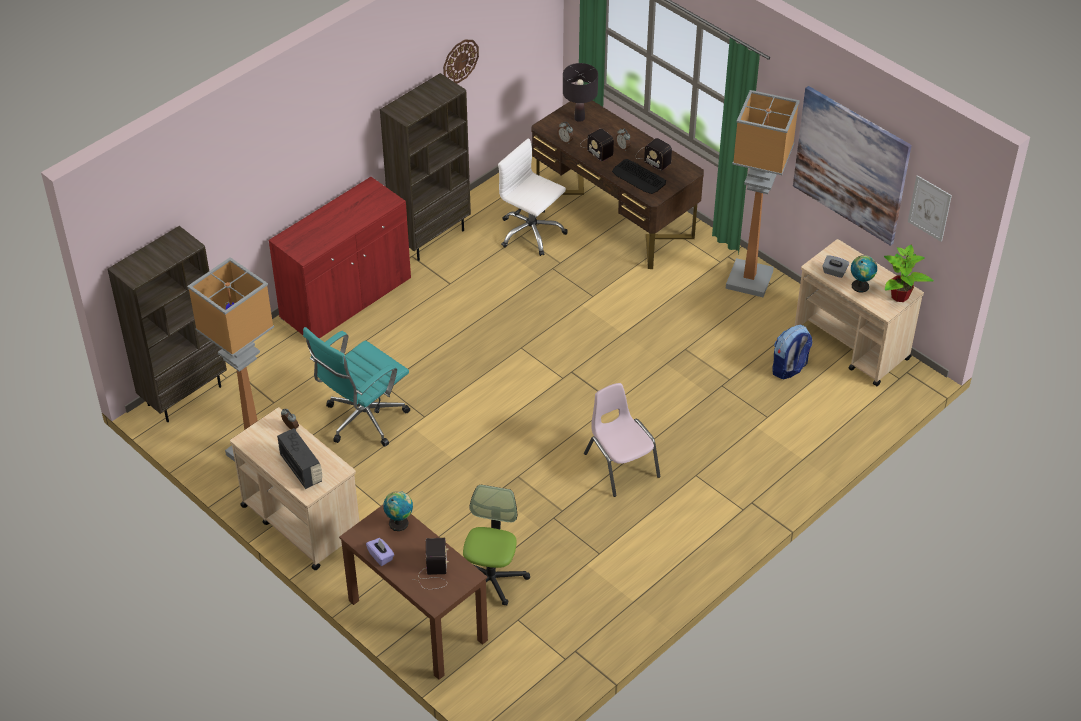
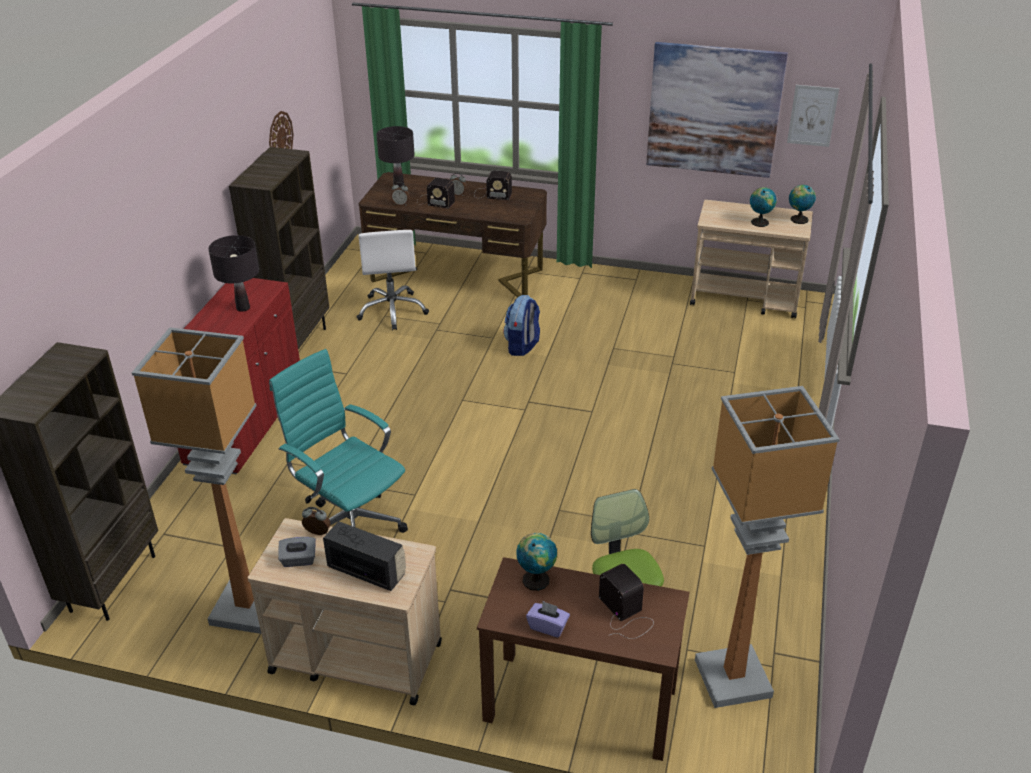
camera: 30 degrees left, 10 degrees down
turquoise office chair [303,327,410,446] -> turquoise office chair turned 120 degrees clockwise [269,349,408,533]
white office chair [498,138,568,256] -> white office chair turned 105 degrees counterclockwise [357,230,429,330]
pink chair [584,383,660,497] -> none
keyboard [612,159,666,194] -> none
floor lamp [726,90,800,297] -> floor lamp moved to [695,386,840,708]
backpack [772,325,812,379] -> backpack moved to [504,295,540,356]
grey tissue box [822,256,849,278] -> grey tissue box moved to [278,537,316,567]
potted plant [884,245,933,302] -> globe [789,185,816,224]
none -> black table lamp [208,235,259,312]

